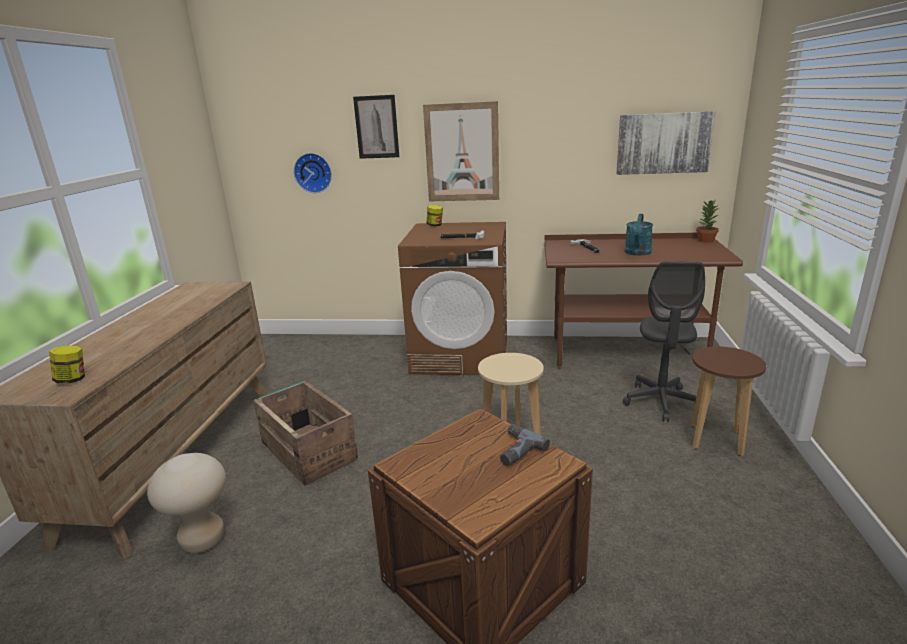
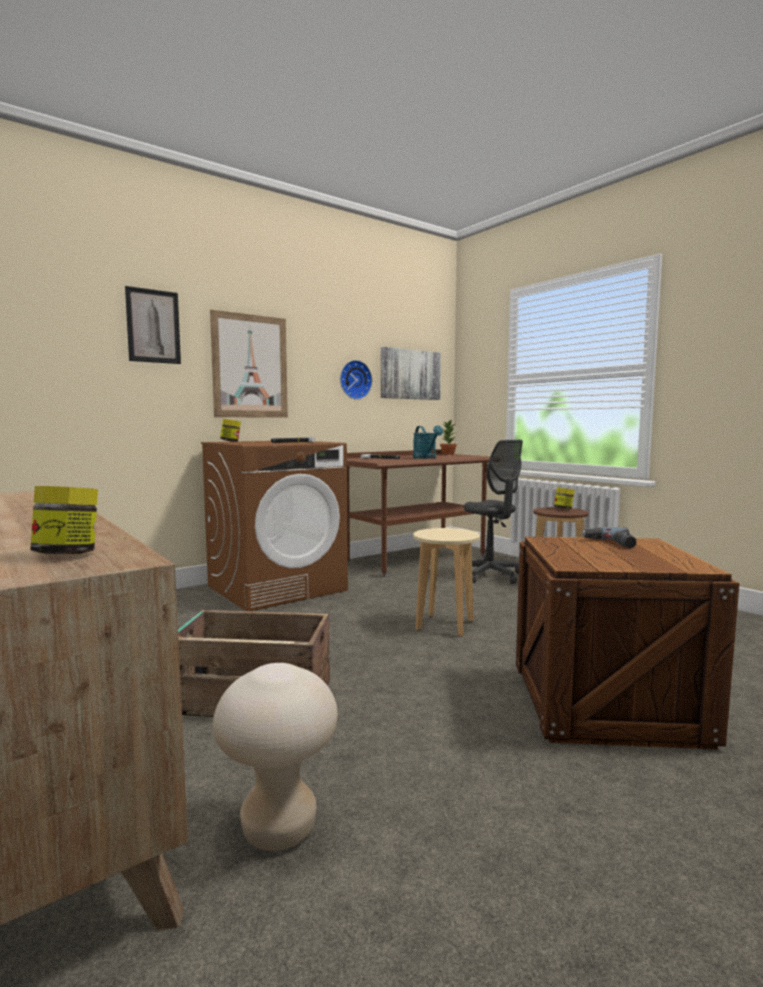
camera: 45 degrees left, 15 degrees down
wall clock [294,153,332,193] -> wall clock moved to [340,360,372,400]
none -> jar [554,487,575,509]

